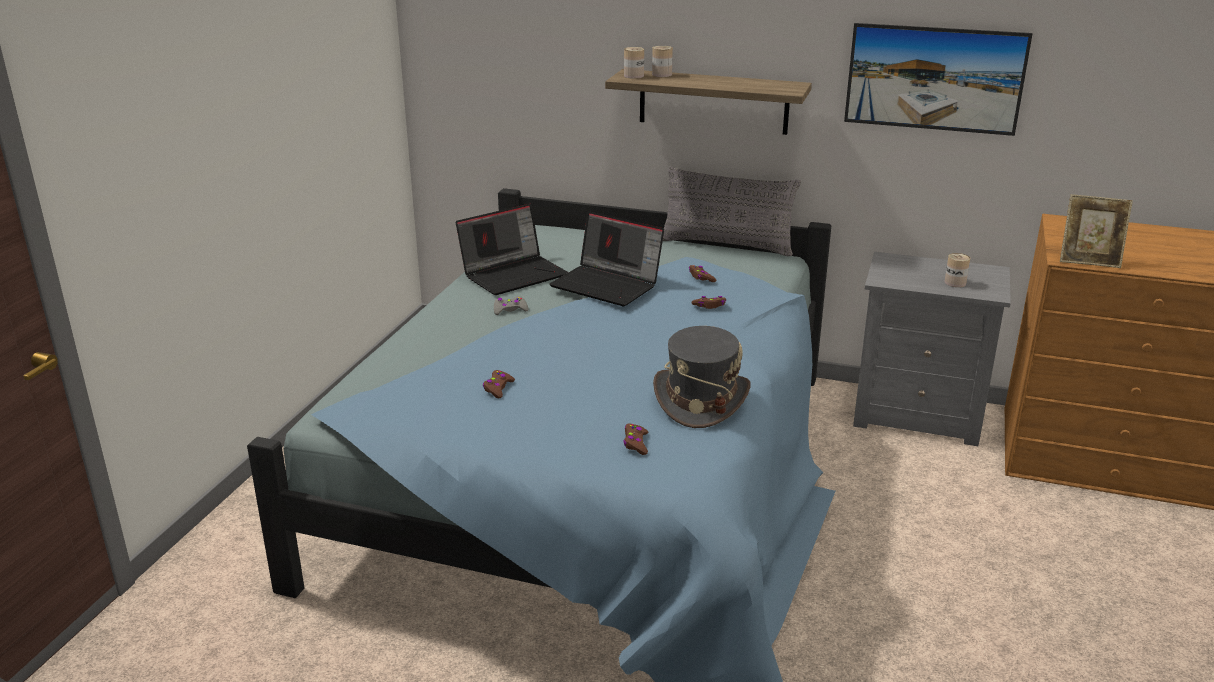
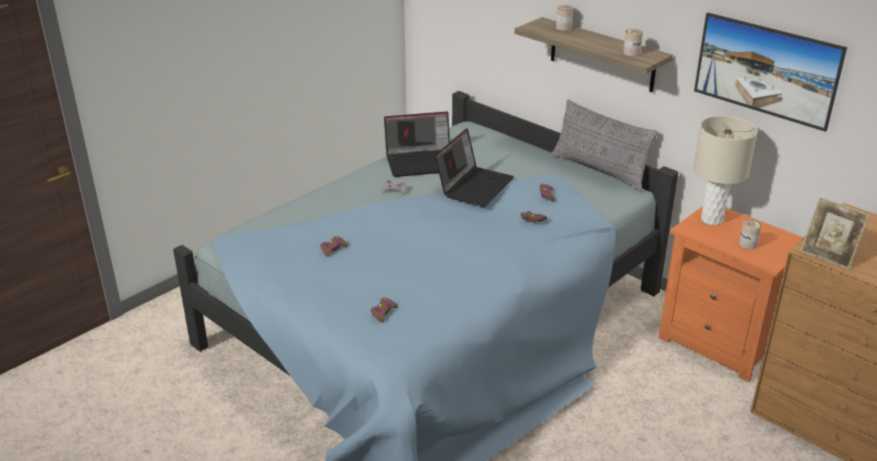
camera: 25 degrees right, 5 degrees up
laptop [549,211,664,306] -> laptop turned 120 degrees counterclockwise [435,128,514,207]
can [624,47,644,79] -> can moved to [623,28,643,56]
grey hat [653,326,751,428] -> none
grey nightstand [853,252,1011,446] -> orange nightstand [658,206,804,382]
none -> beige table lamp [693,116,758,225]

